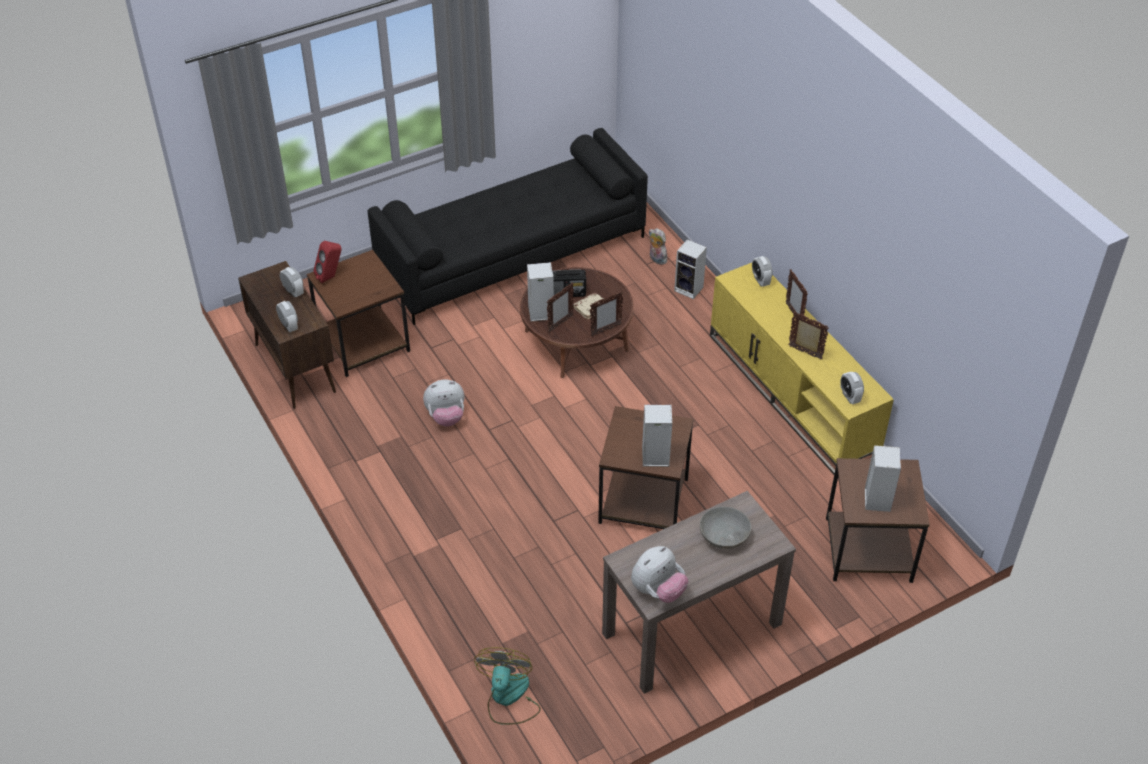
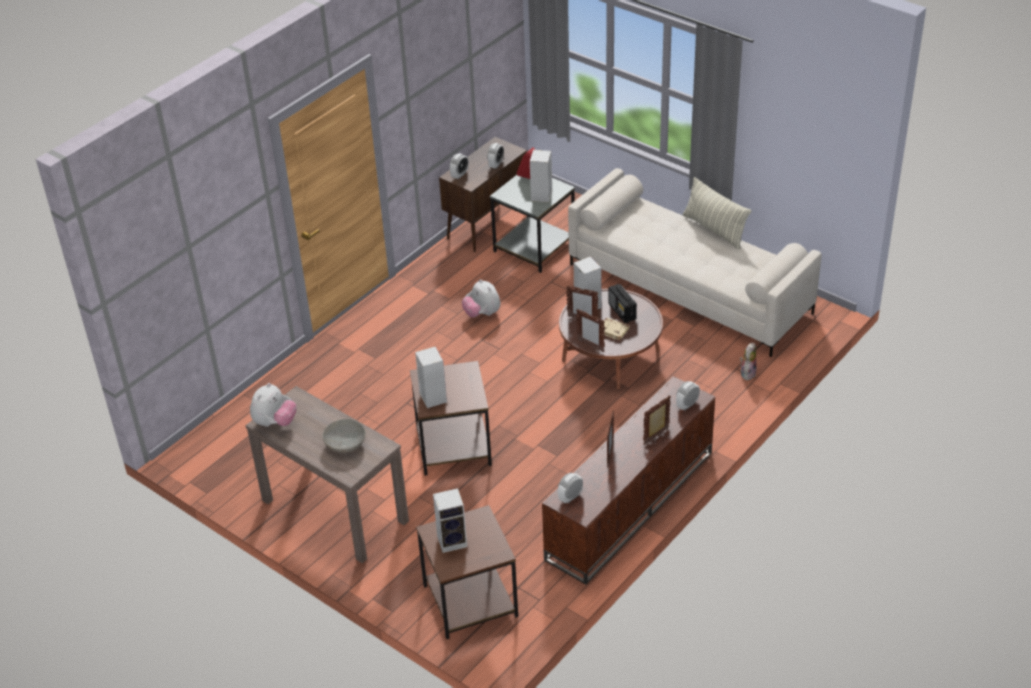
camera: 70 degrees right, 5 degrees down
brown side table [307,250,410,377] -> grey side table [490,175,575,273]
black sofa [368,128,648,325] -> white sofa [568,168,822,357]
fan [474,647,541,725] -> none
plush toy [631,546,688,603] -> plush toy turned 90 degrees counterclockwise [250,383,297,427]
speaker [674,239,707,299] -> speaker moved to [530,150,552,203]
yellow tv stand [710,263,894,474] -> brown tv stand [542,376,715,585]
none -> pillow [683,177,751,249]

